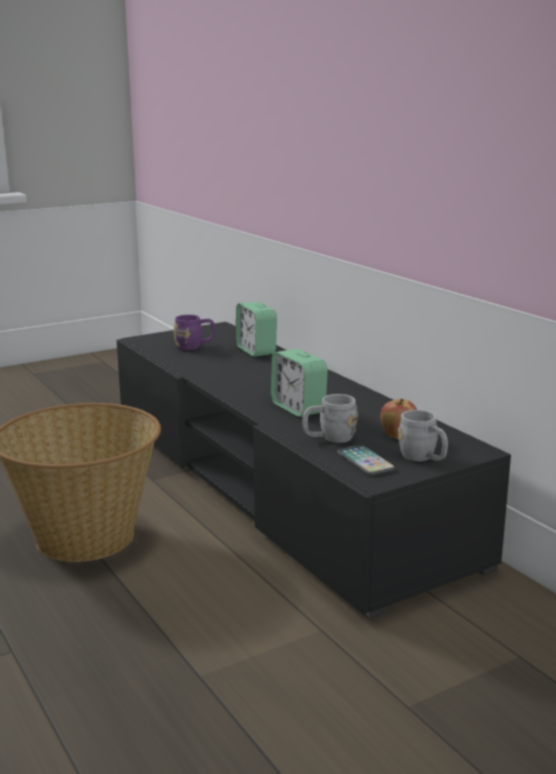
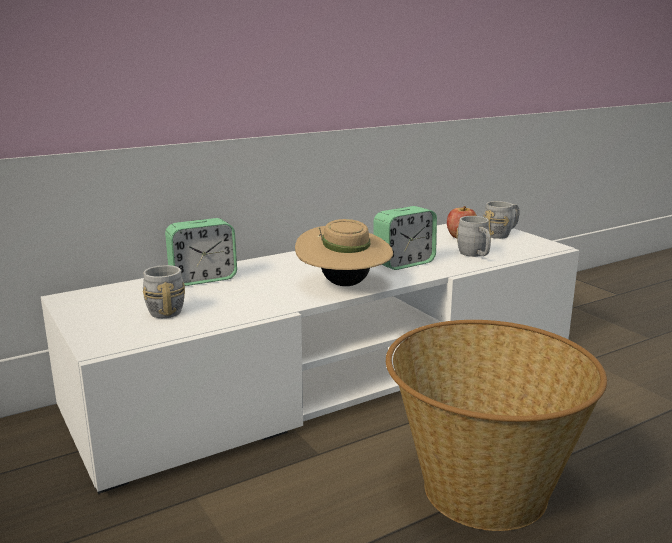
camera: 90 degrees left, 0 degrees up
black tv stand [117,322,511,619] -> white tv stand [41,224,579,494]
purple mug [173,315,216,350] -> grey mug [143,265,185,318]
phone [337,445,395,475] -> none
none -> beige hat [295,219,393,286]

